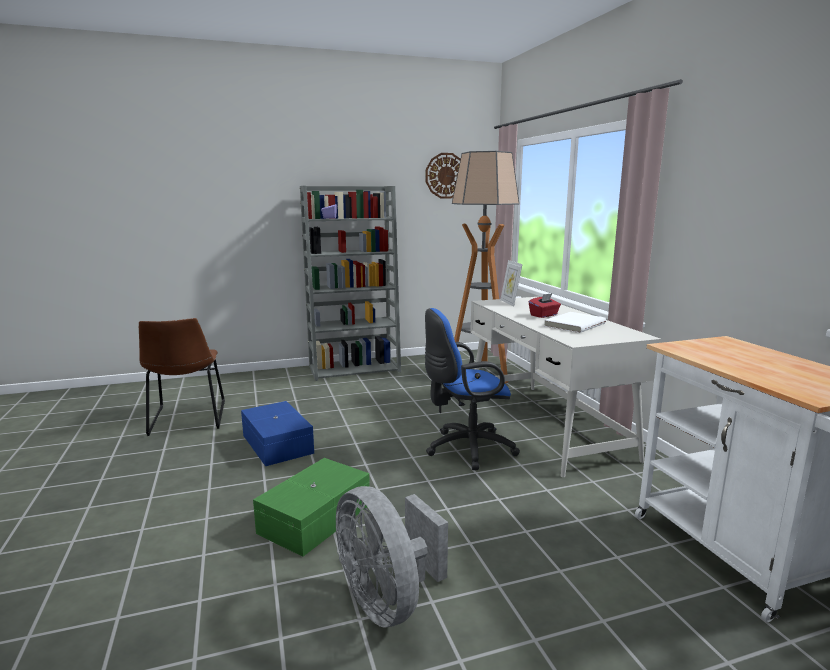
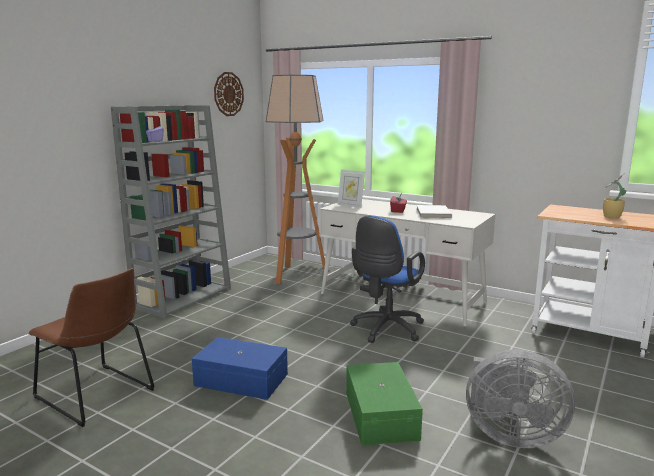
camera: 40 degrees left, 0 degrees up
none -> potted plant [603,173,626,219]

